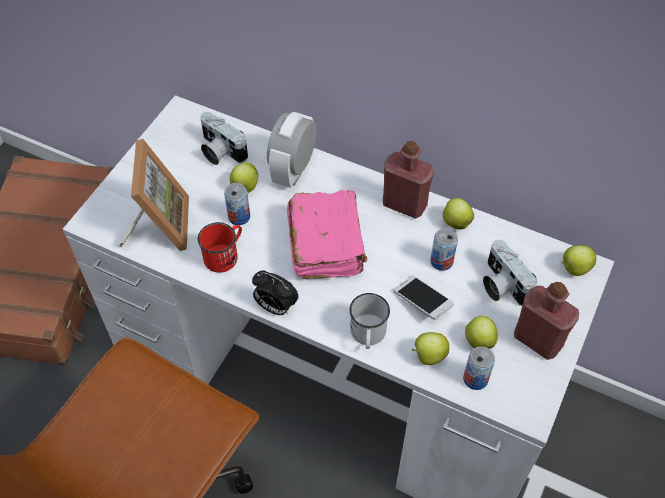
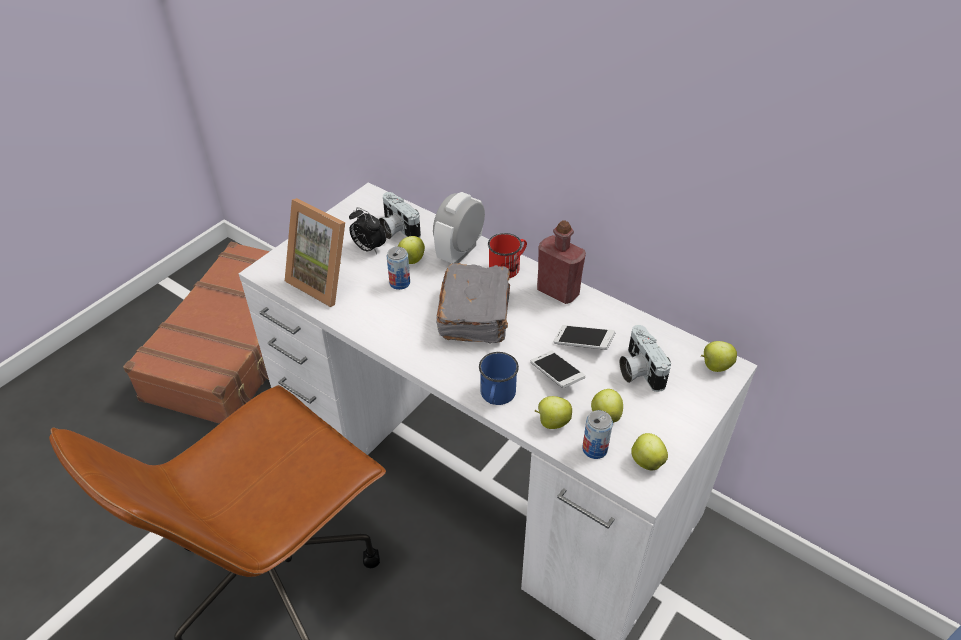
camera: 10 degrees right, 10 degrees down
picture frame [119,139,189,251] -> picture frame turned 120 degrees clockwise [285,198,345,307]
red mug [198,222,242,273] -> red mug moved to [488,233,527,278]
alarm clock [252,270,299,315] -> alarm clock moved to [349,207,386,254]
pink book [287,190,367,279] -> grey book [436,263,510,344]
white mug [349,293,390,349] -> blue mug [479,352,519,405]
can [430,228,458,271] -> phone [553,325,615,350]
apple [443,198,474,229] -> apple moved to [631,433,668,470]
red bottle [514,282,579,360] -> none

